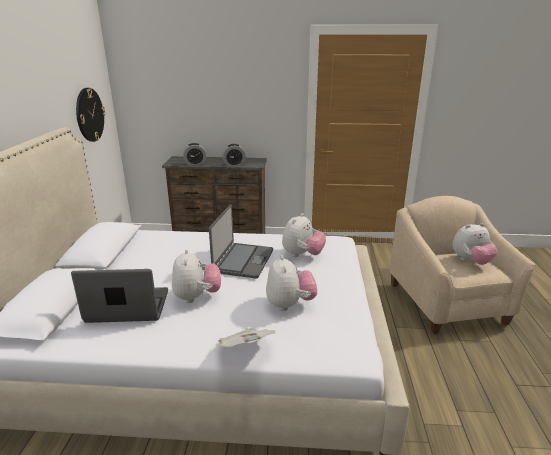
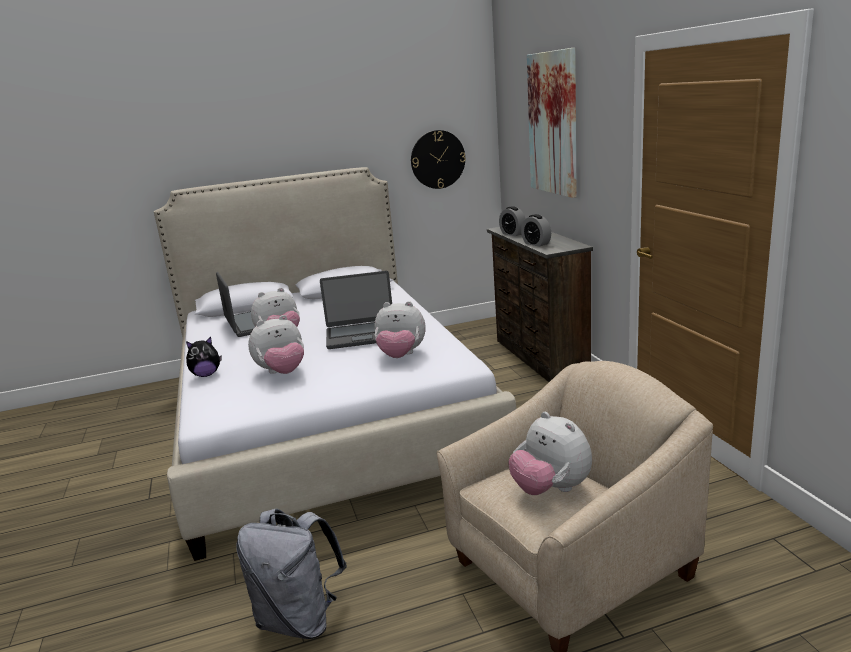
camera: 70 degrees right, 5 degrees down
newspaper [218,328,276,347] -> plush toy [186,336,222,377]
none -> grey backpack [236,508,347,639]
none -> picture [527,48,577,198]

